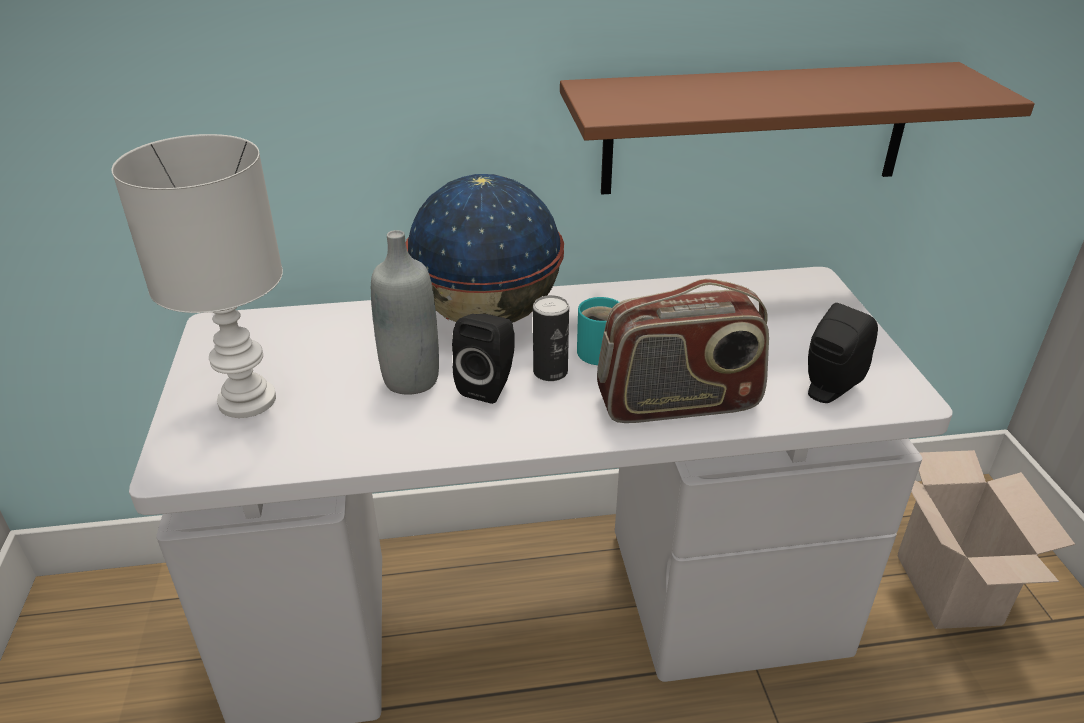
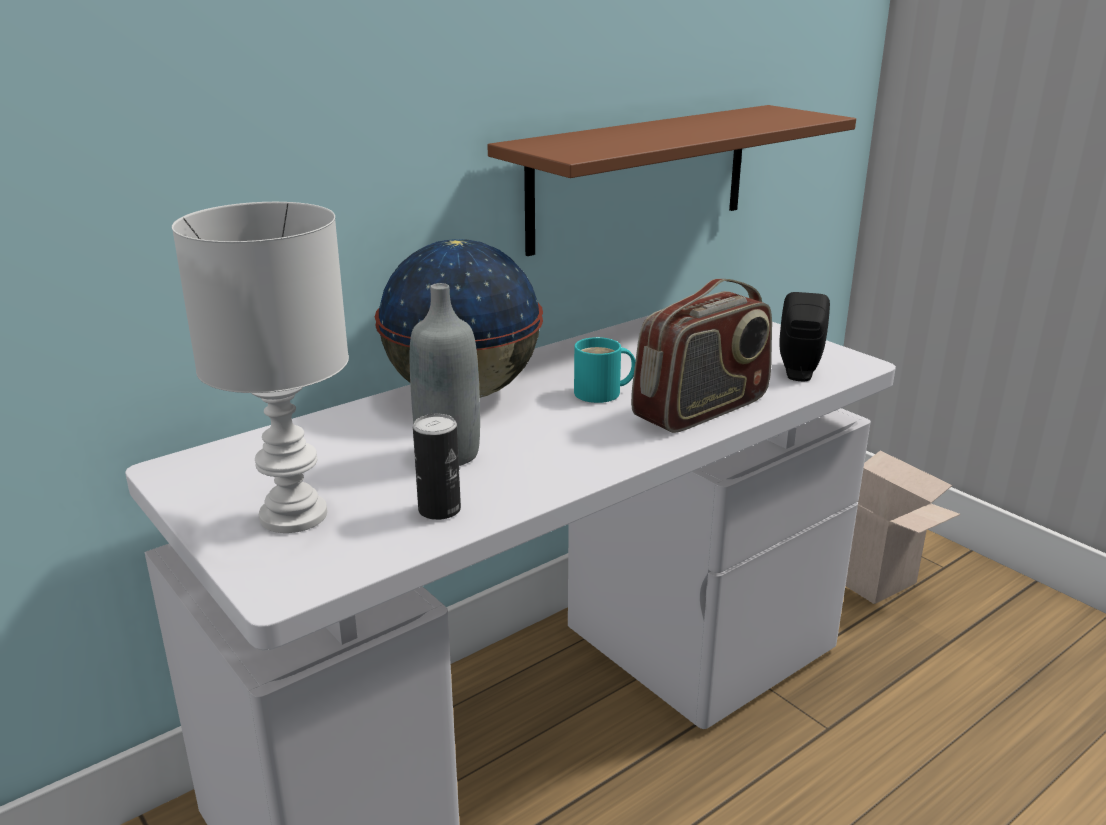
camera: 30 degrees left, 10 degrees down
black speaker [452,314,515,404] -> none
can [533,295,569,381] -> can moved to [413,414,461,520]

